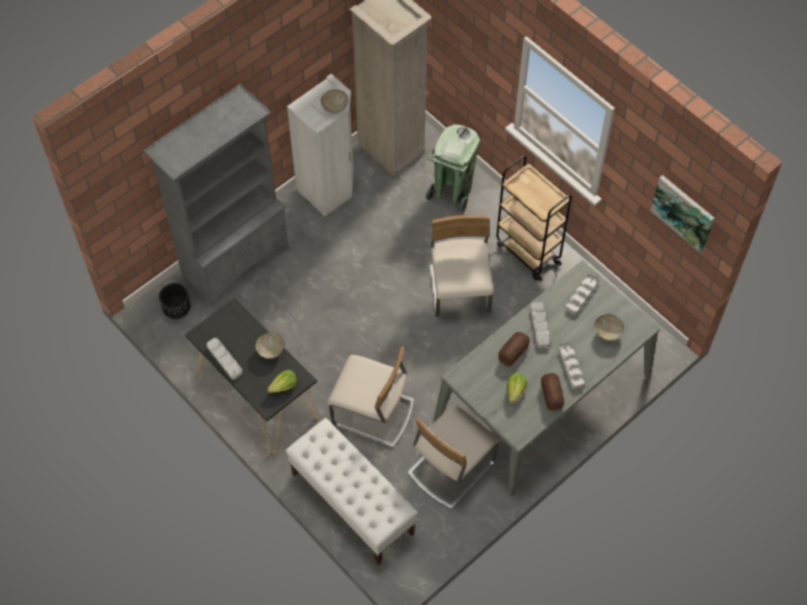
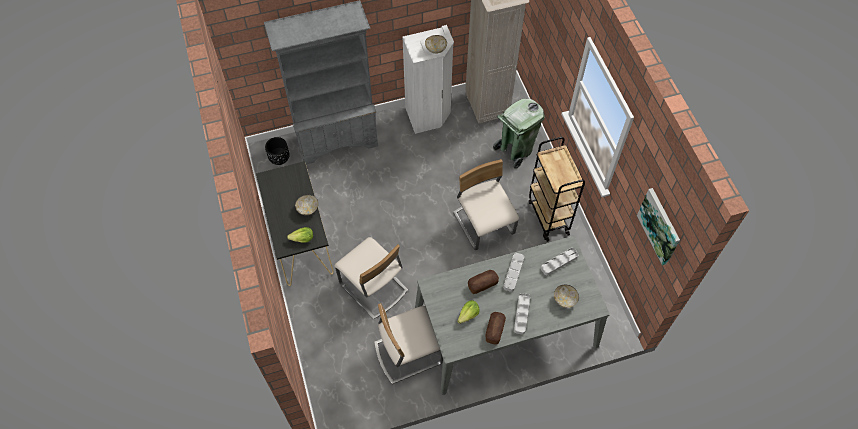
camera: 25 degrees right, 0 degrees up
grey tray [207,338,243,380] -> none
white bench [285,418,418,565] -> none
beige chair [429,215,493,317] -> beige chair turned 45 degrees counterclockwise [453,159,519,250]

